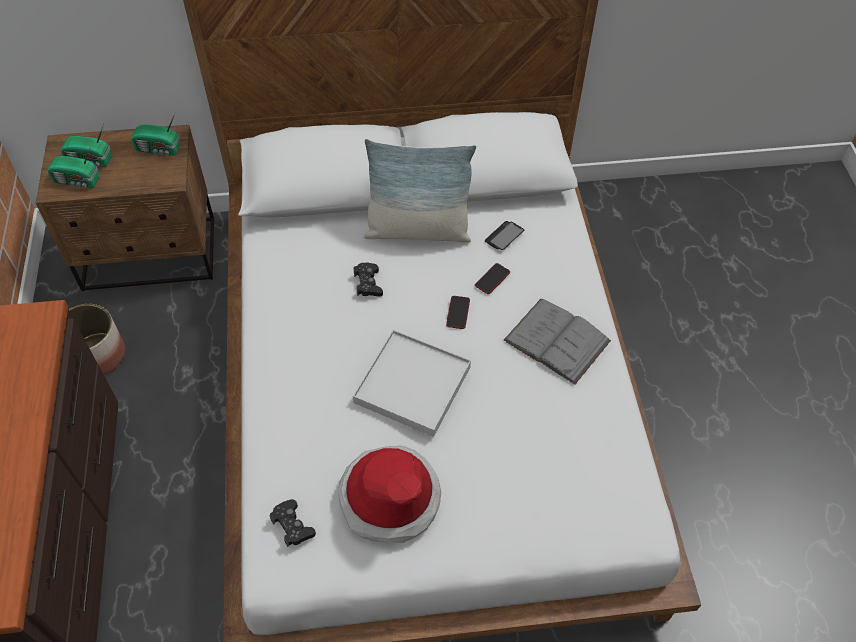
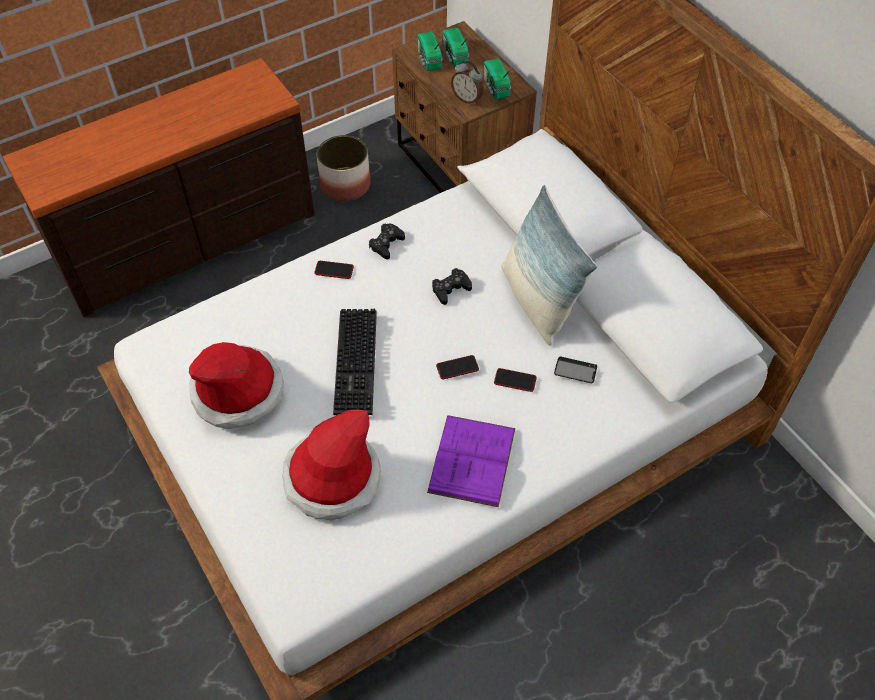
camera: 65 degrees right, 0 degrees up
black game controller [270,499,316,547] -> black game controller moved to [369,223,405,259]
white tray [353,330,471,437] -> keyboard [333,309,377,415]
grey book [504,299,611,385] -> purple book [427,415,515,507]
none -> hat [283,409,381,520]
none -> phone [314,261,354,279]
none -> alarm clock [451,60,484,105]

